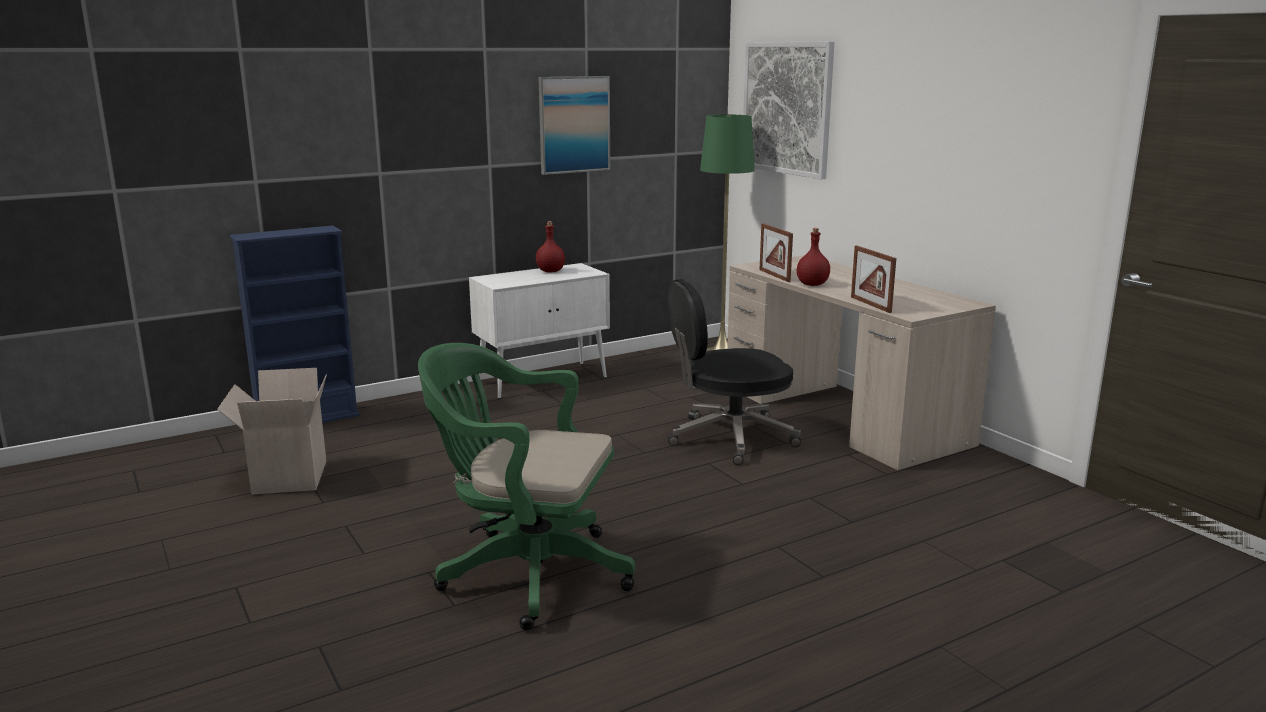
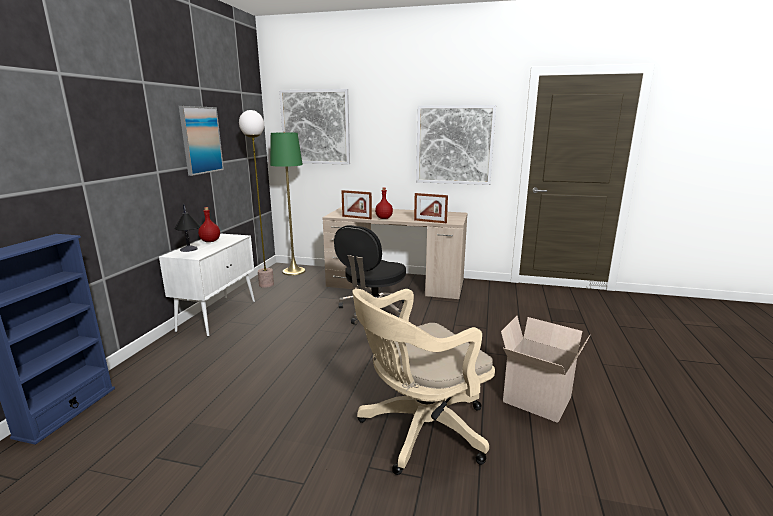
camera: 45 degrees left, 0 degrees up
cardboard box [217,368,327,495] -> cardboard box moved to [501,316,591,423]
green office chair [418,343,635,630] -> beige office chair [352,289,495,475]
none -> table lamp [174,204,201,252]
none -> floor lamp [239,110,274,288]
none -> picture [416,105,496,185]

